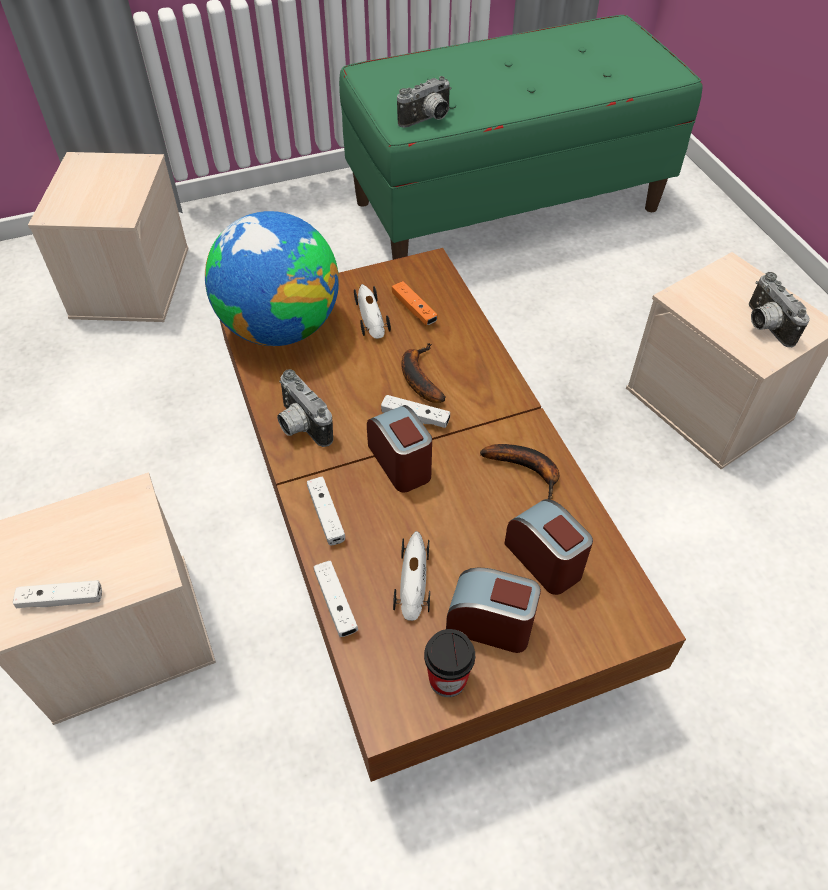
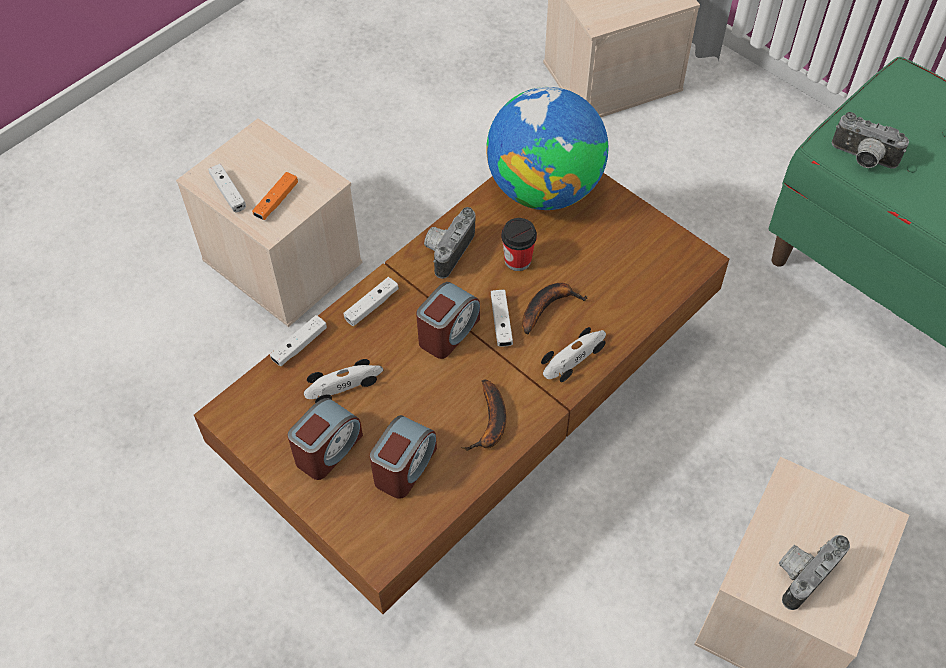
camera: 65 degrees right, 5 degrees up
toy car [354,284,391,339] -> toy car moved to [541,327,606,382]
orange game controller [392,281,438,325] -> orange game controller moved to [252,172,298,220]
cup [424,629,475,697] -> cup moved to [501,218,537,271]
alarm clock [446,568,541,653] -> alarm clock turned 45 degrees clockwise [287,398,363,480]

